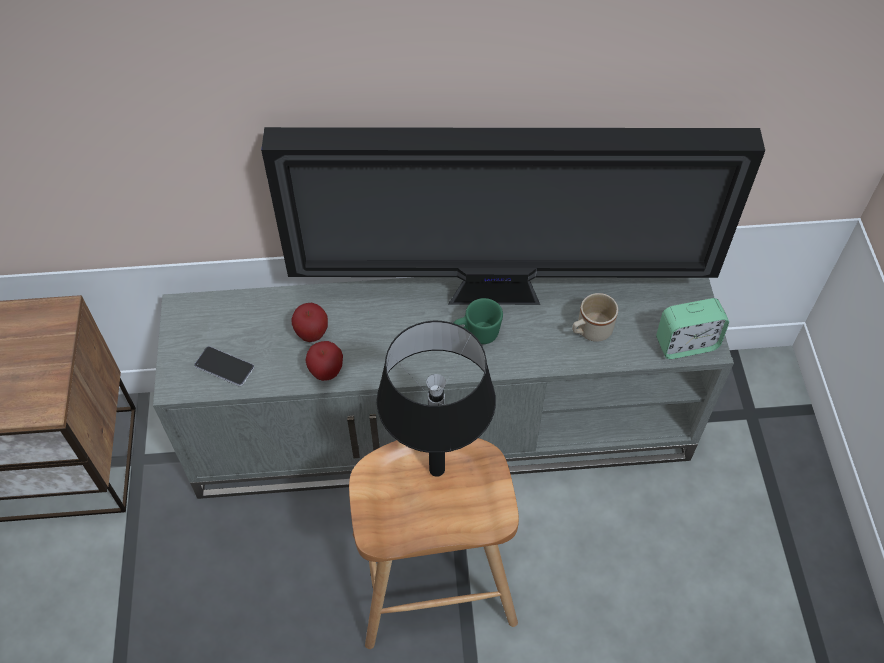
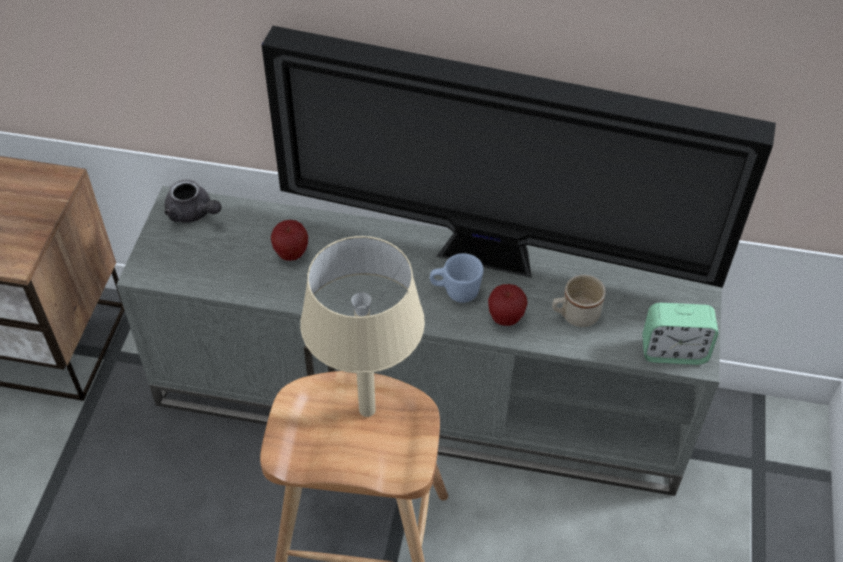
camera: 15 degrees right, 5 degrees down
phone [194,346,254,386] -> none
apple [305,341,343,381] -> apple moved to [488,284,528,326]
black table lamp [377,321,496,477] -> beige table lamp [300,236,425,417]
green mug [454,298,503,344] -> blue mug [430,253,484,303]
none -> grey teapot [164,179,222,223]

